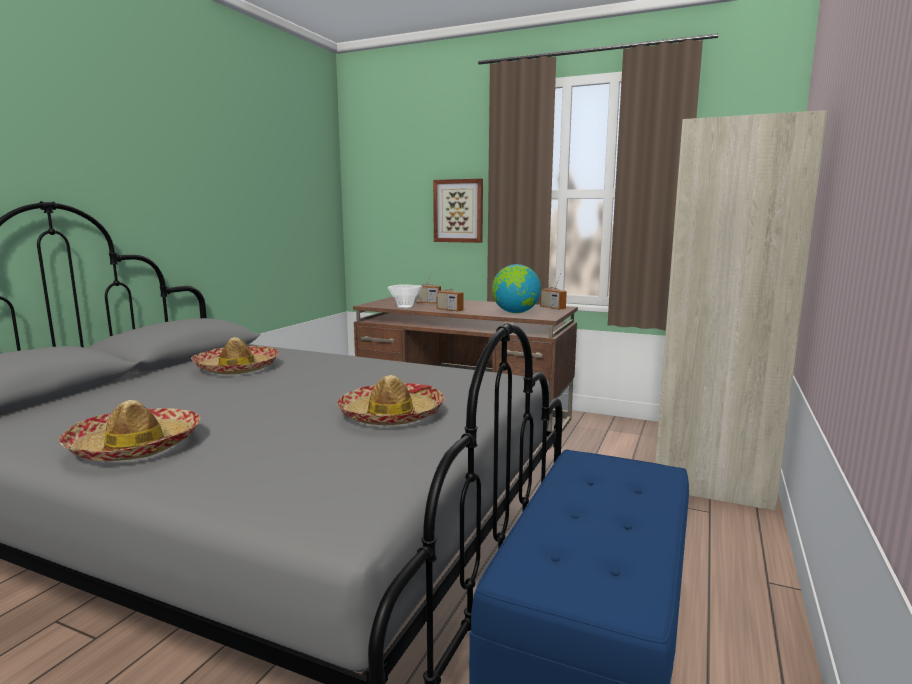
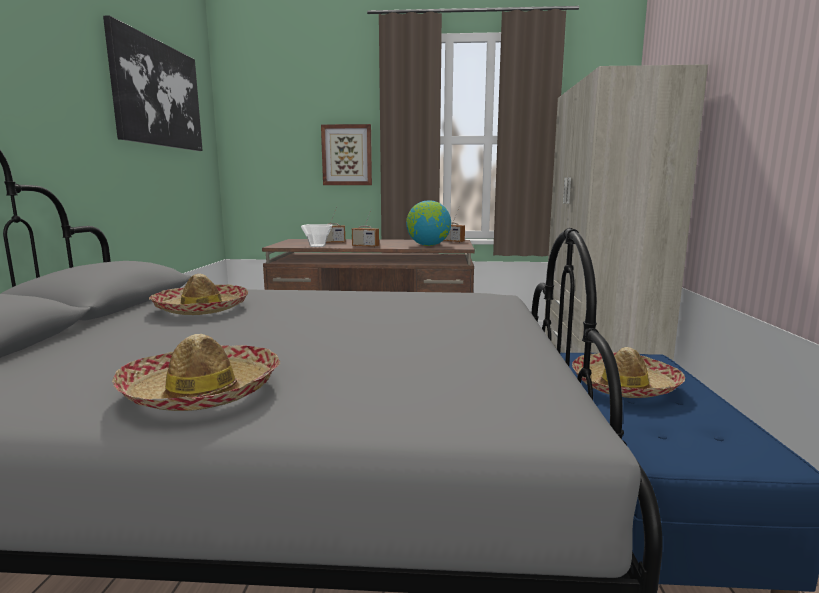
camera: 20 degrees left, 0 degrees up
hat [337,375,445,425] -> hat moved to [572,347,685,398]
none -> picture [103,15,203,151]

